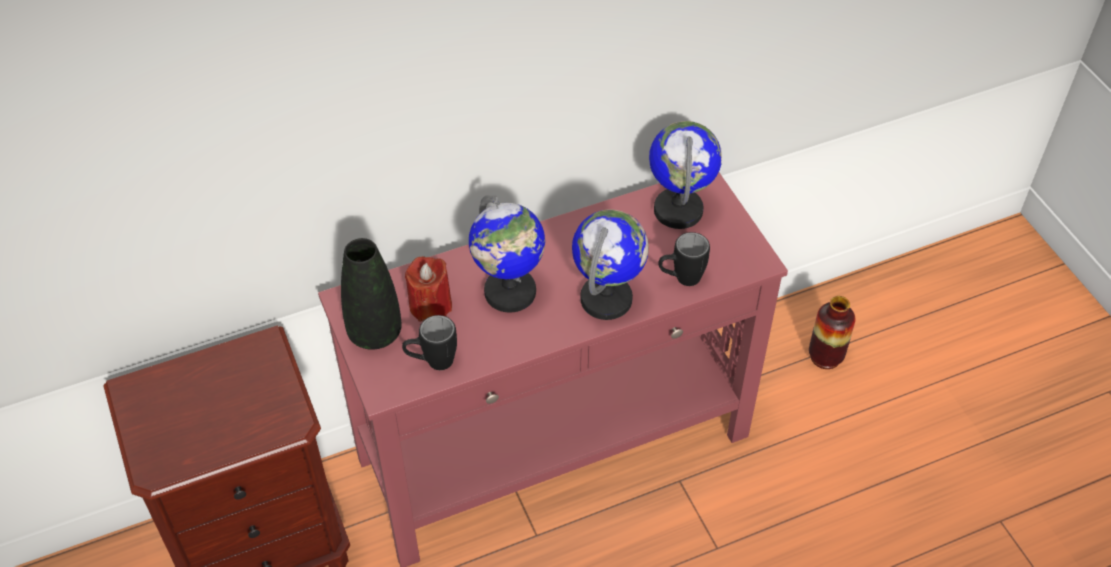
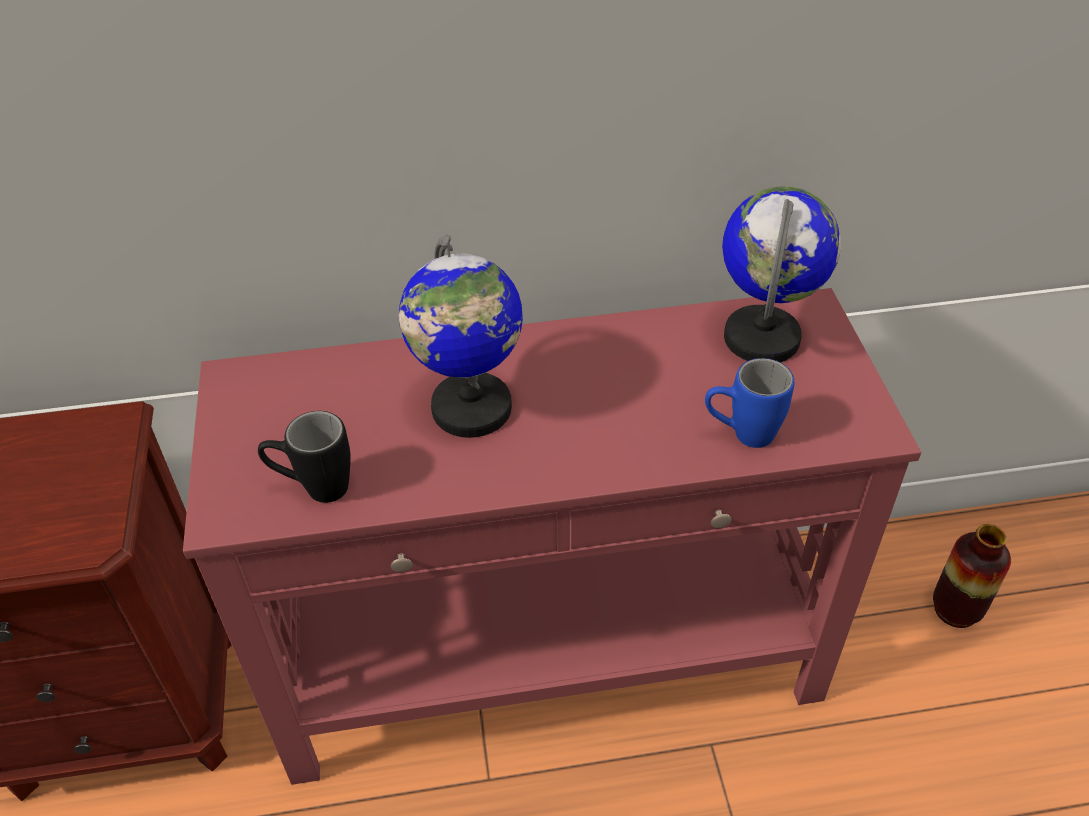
camera: 15 degrees right, 5 degrees down
black vase [341,238,402,350] -> none
red candle [405,256,452,322] -> none
globe [572,209,649,320] -> none
black mug [658,232,710,286] -> blue mug [705,358,794,448]

